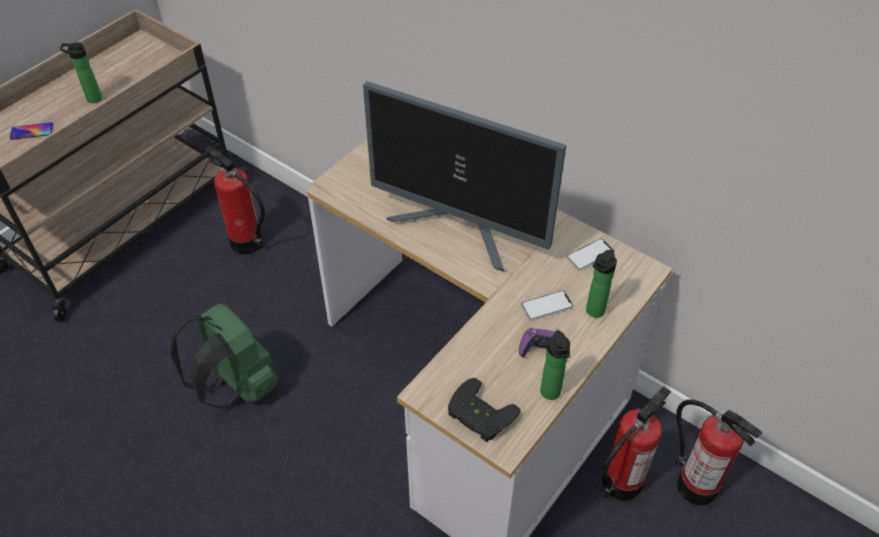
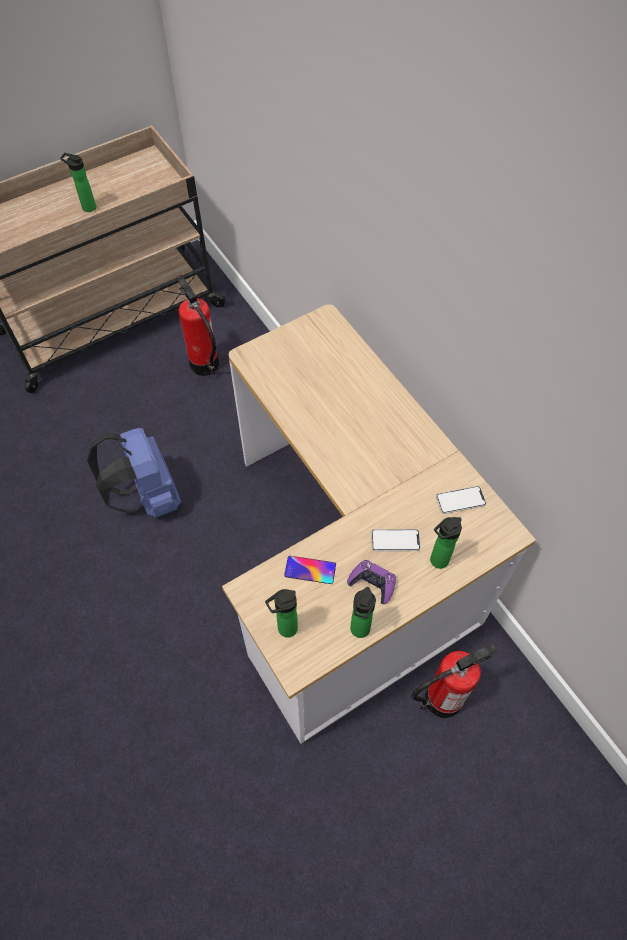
camera: 20 degrees right, 10 degrees up
phone [10,122,53,140] -> phone moved to [284,556,336,584]
green backpack [170,304,278,408] -> blue backpack [87,428,181,518]
monitor [363,81,566,272] -> none
black game controller [448,378,521,442] -> bottle [265,589,298,638]
fire extinguisher [676,399,763,506] -> none

